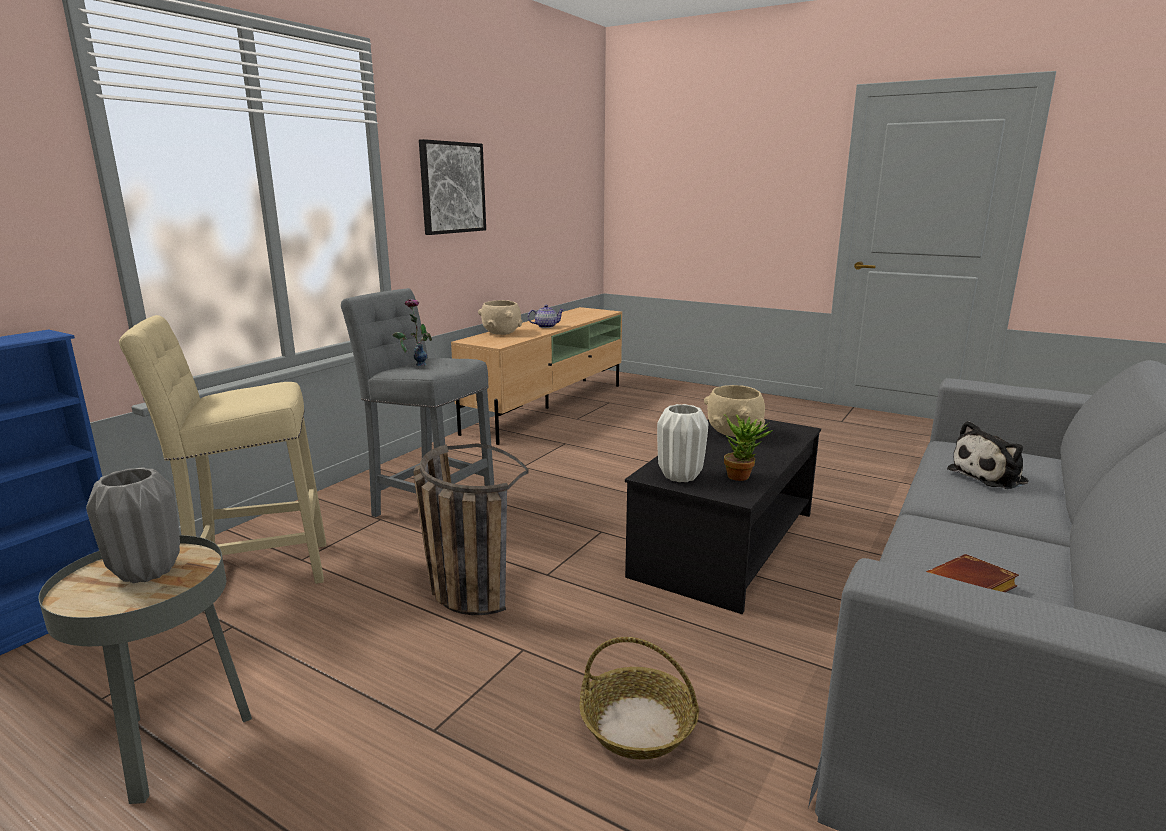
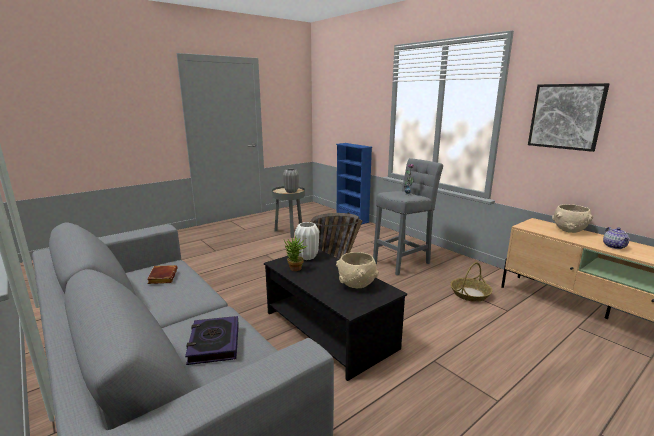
camera: 110 degrees right, 0 degrees up
beige stool [119,315,326,584] -> none
basket [579,637,699,760] -> basket moved to [450,262,493,302]
plush toy [947,421,1029,489] -> book [185,316,239,365]

